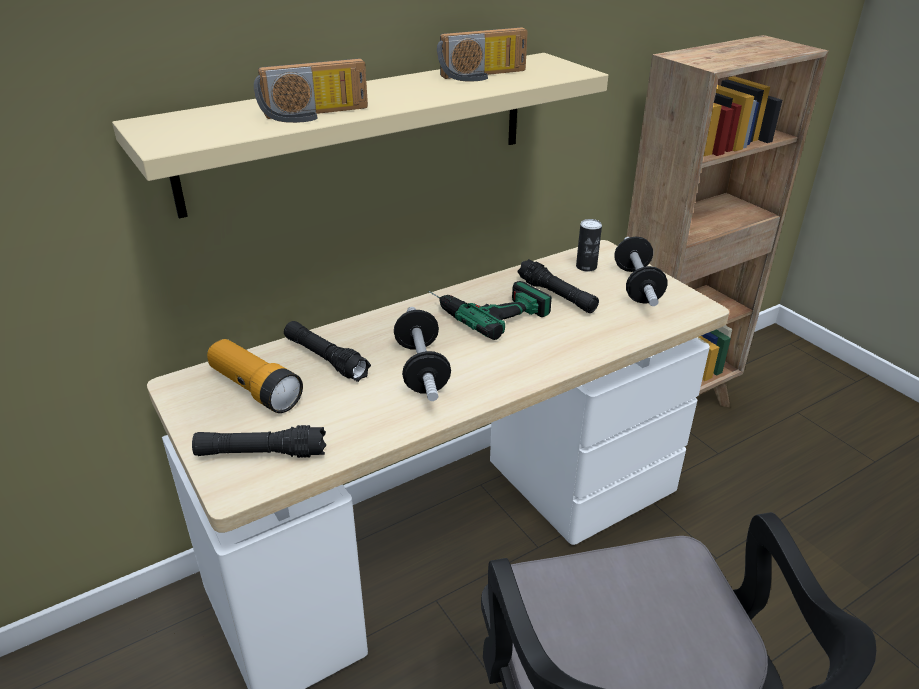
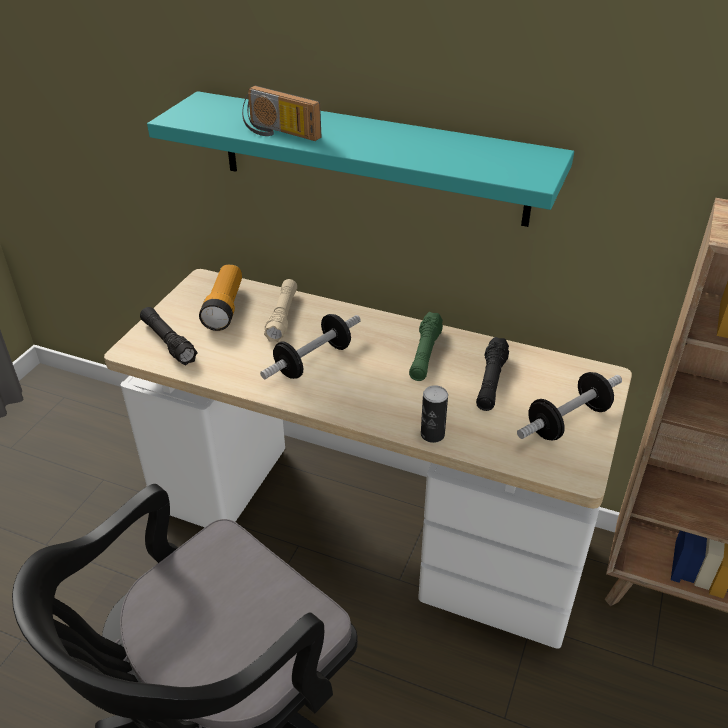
camera: 55 degrees right, 5 degrees up
beige shelf [112,53,608,218] -> turquoise shelf [147,91,574,227]
black flashlight [284,321,371,382] -> beige flashlight [264,279,297,342]
power drill [429,281,552,340] -> green flashlight [409,312,443,381]
radio [437,27,528,82] -> none
can [576,219,602,272] -> can moved to [421,385,448,443]

